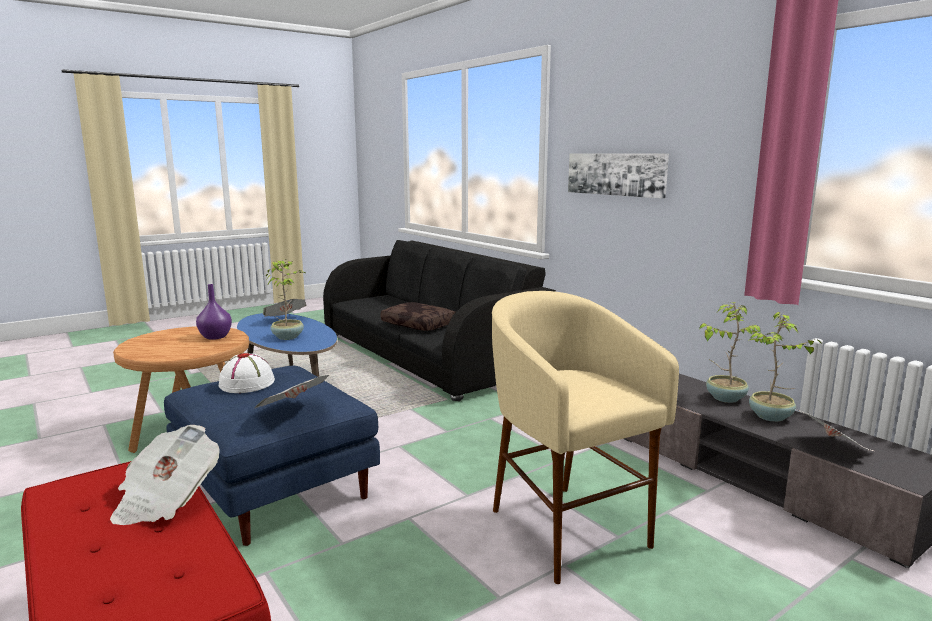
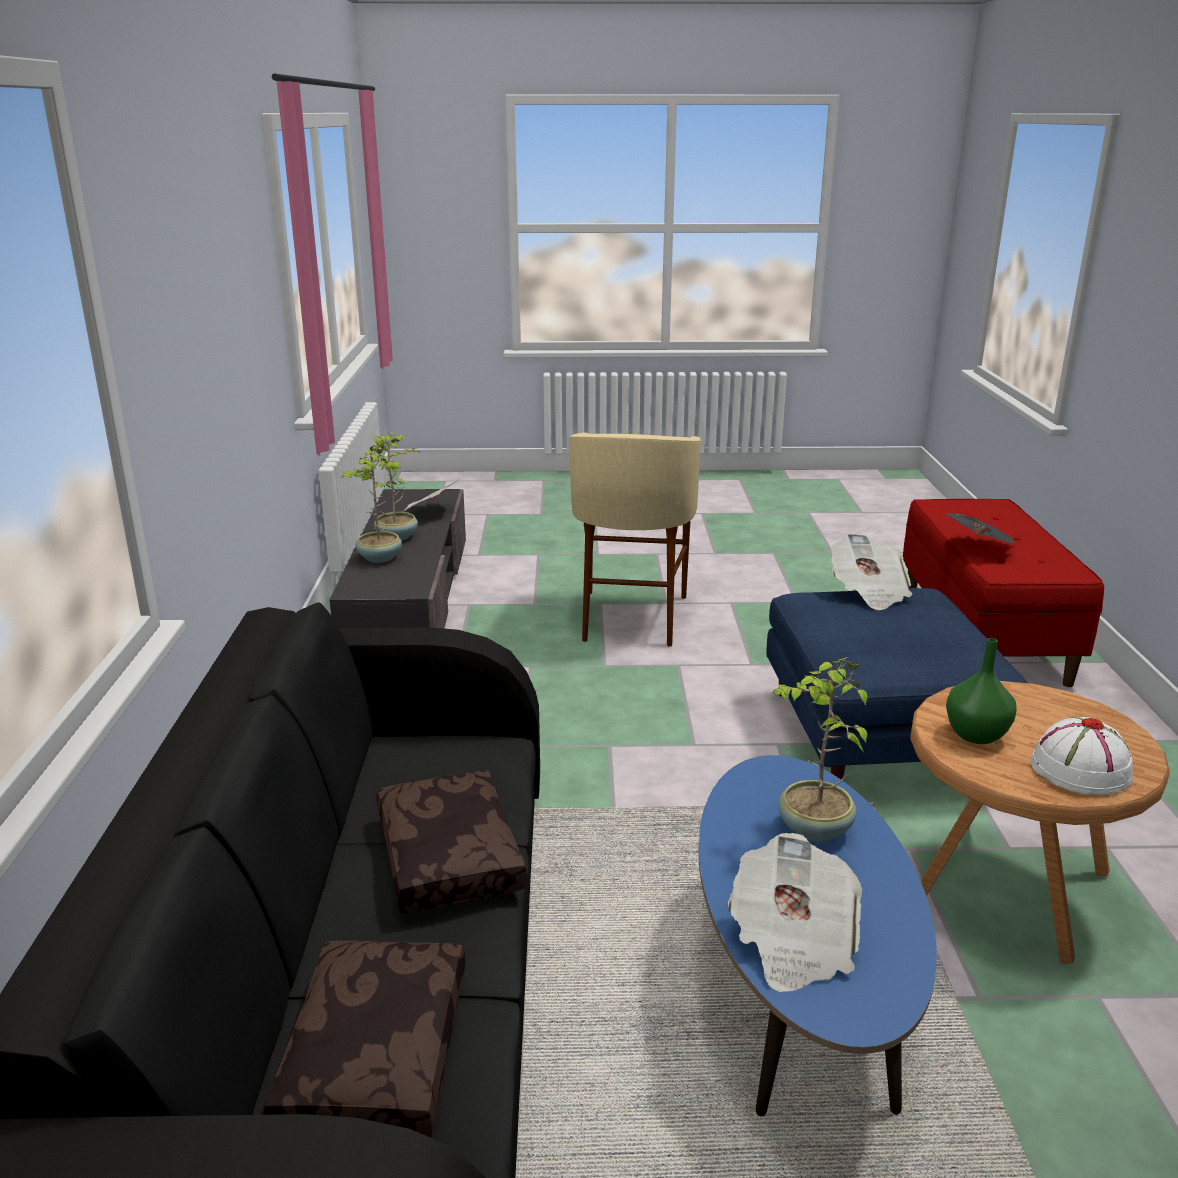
camera: 145 degrees left, 10 degrees up
purple vase [196,284,232,340] -> green vase [946,638,1017,744]
white hat [218,353,275,393] -> white hat moved to [1031,717,1133,795]
picture [568,153,669,199] -> none
none -> brown pillow [263,941,466,1138]

